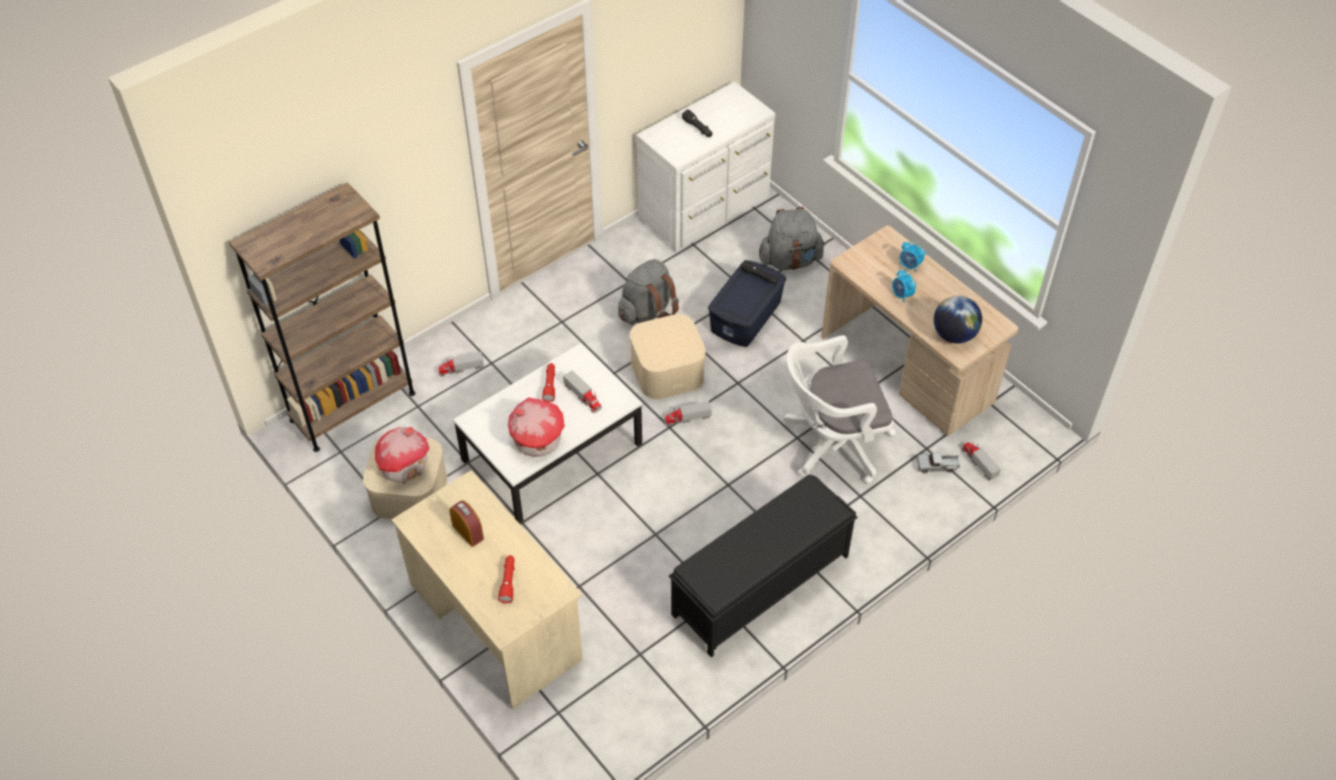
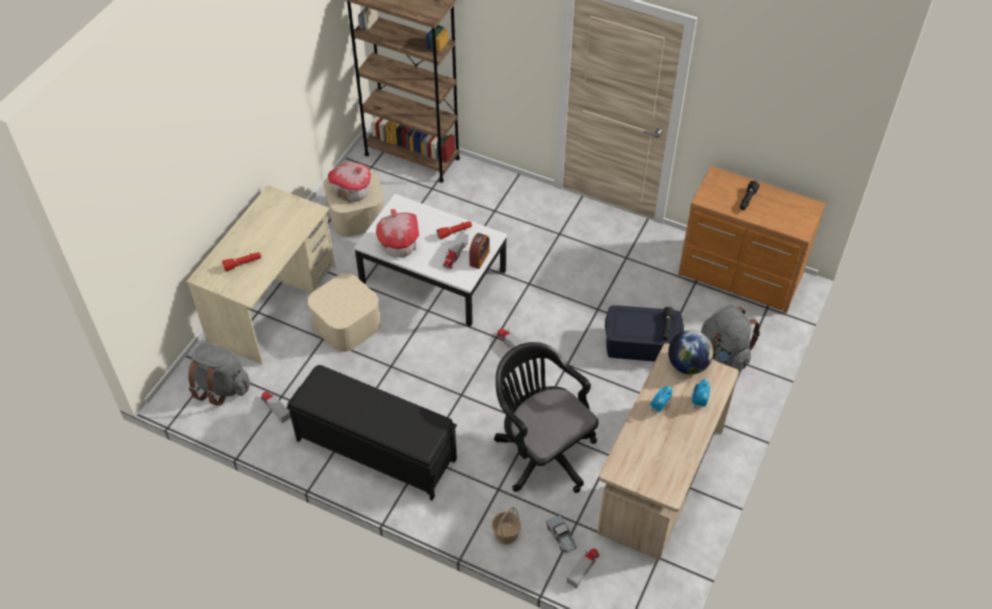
camera: 65 degrees right, 0 degrees up
toy truck [438,352,484,376] -> toy truck moved to [261,391,291,423]
alarm clock [449,500,484,547] -> alarm clock moved to [469,233,490,269]
grey backpack [618,259,679,325] -> grey backpack moved to [188,344,250,406]
beige storage box [630,314,706,399] -> beige storage box moved to [307,274,381,352]
white dresser [636,81,776,253] -> brown dresser [678,166,826,313]
white office chair [783,335,896,484] -> black office chair [494,342,599,493]
globe [934,296,982,343] -> globe moved to [668,330,713,375]
none -> basket [492,507,521,544]

